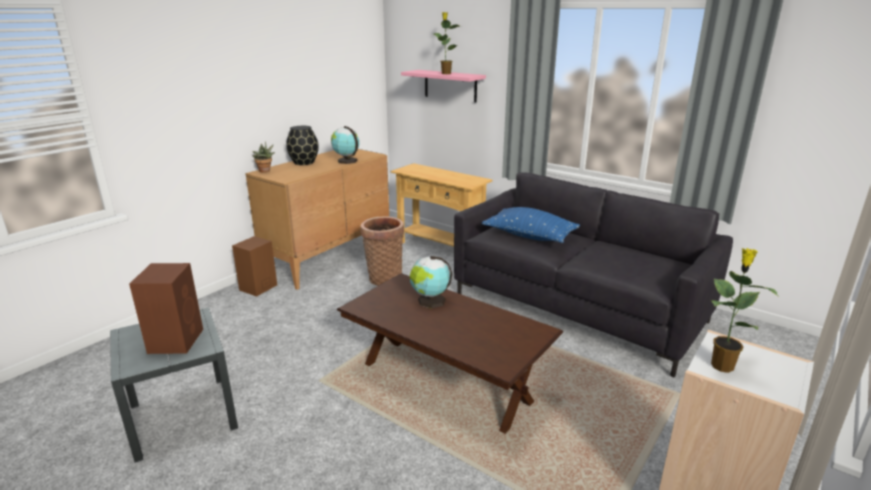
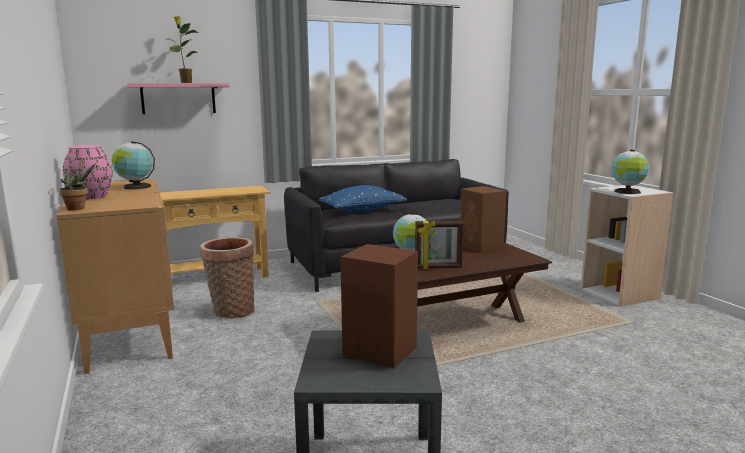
camera: 60 degrees left, 10 degrees down
brown speaker [232,236,277,297] -> brown speaker moved to [460,186,507,253]
black vase [286,126,319,165] -> pink vase [63,145,113,199]
potted plant [711,248,778,373] -> globe [611,150,649,194]
none -> picture frame [415,221,464,269]

